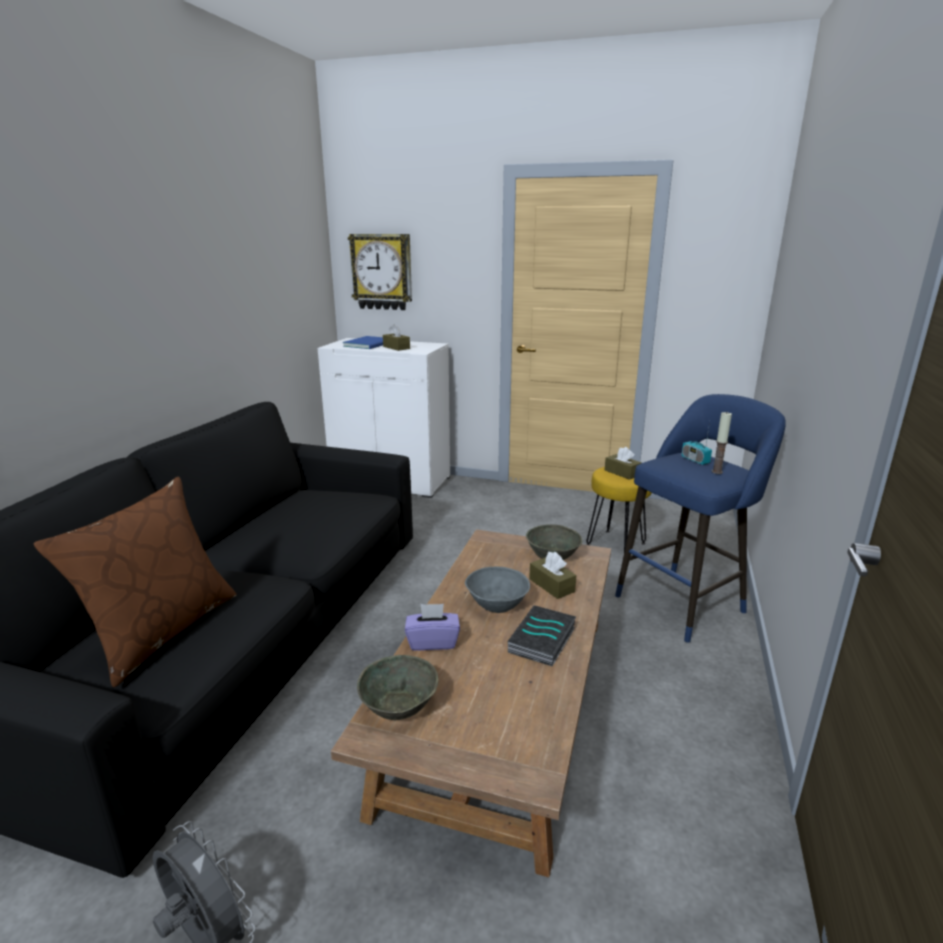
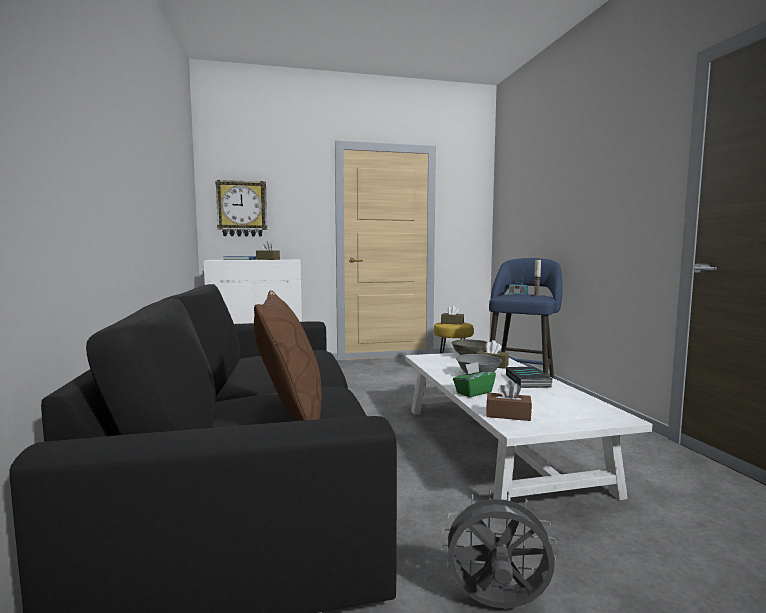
camera: 30 degrees left, 15 degrees down
brown coffee table [331,529,611,877] -> white coffee table [405,353,652,501]
grey bowl [357,655,438,720] -> brown tissue box [486,380,532,421]
purple tissue box [405,604,460,651] -> green tissue box [453,362,496,397]

